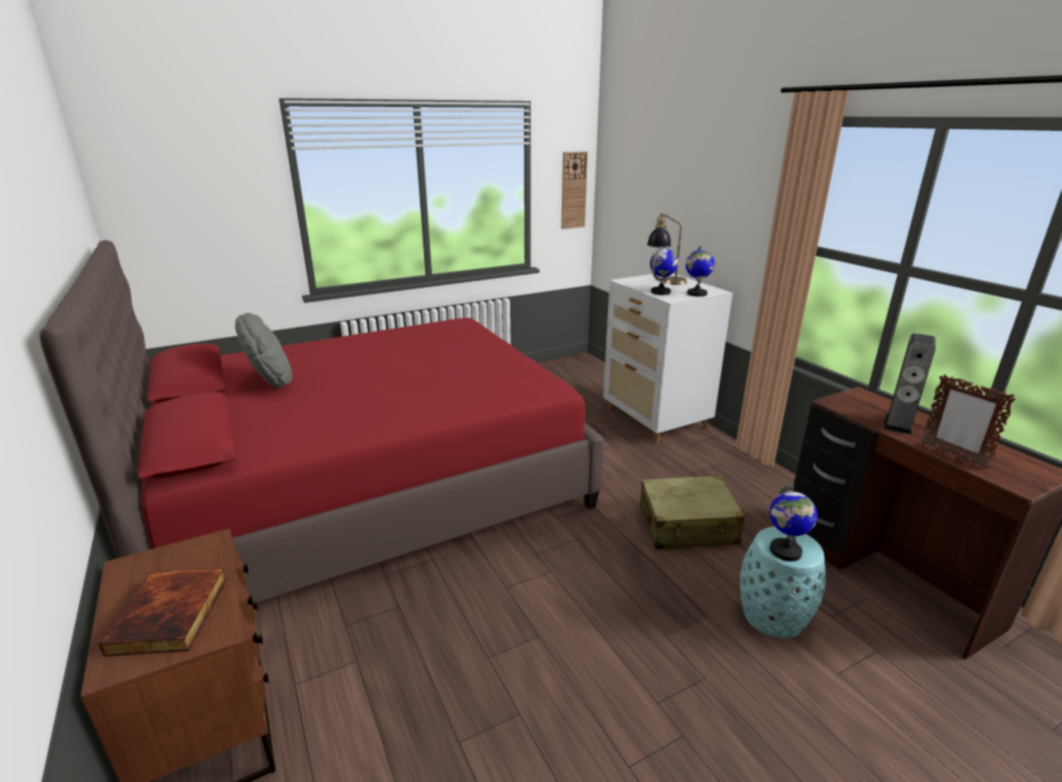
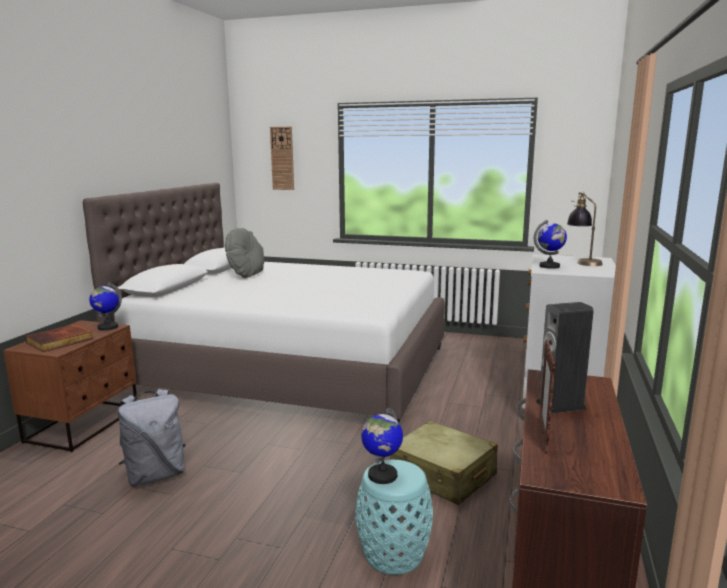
camera: 45 degrees right, 10 degrees down
red bed [39,240,604,604] -> white bed [83,182,445,424]
wall clock [561,151,588,229] -> wall clock moved to [270,127,294,190]
globe [686,245,715,297] -> globe moved to [89,282,122,331]
none -> grey backpack [118,389,186,486]

